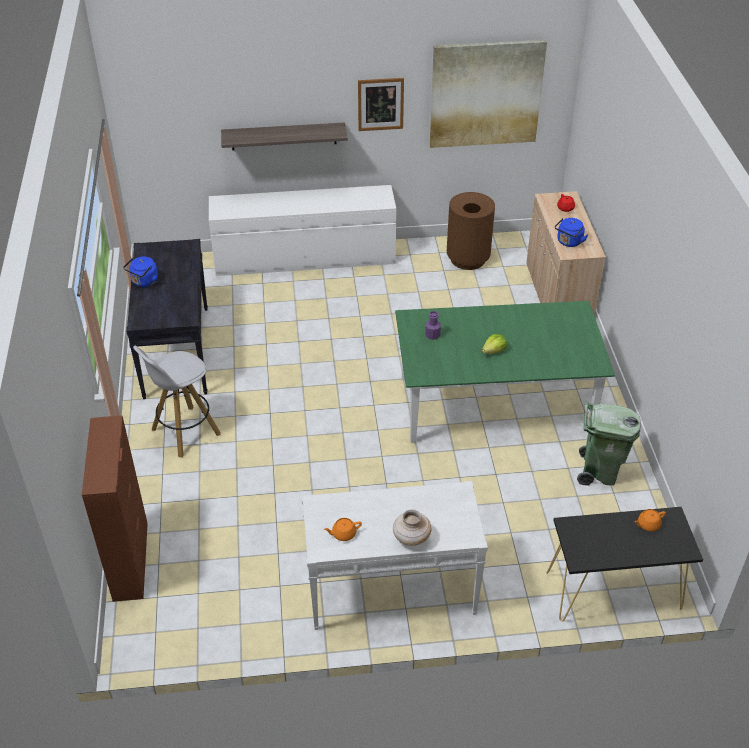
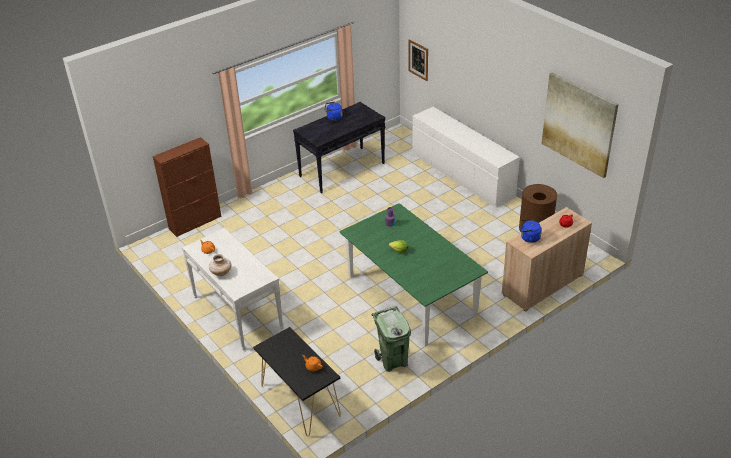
camera: 60 degrees right, 5 degrees down
white stool [133,346,221,458] -> none
shelf [221,122,348,150] -> none
picture [358,78,404,131] -> picture moved to [408,39,428,81]

